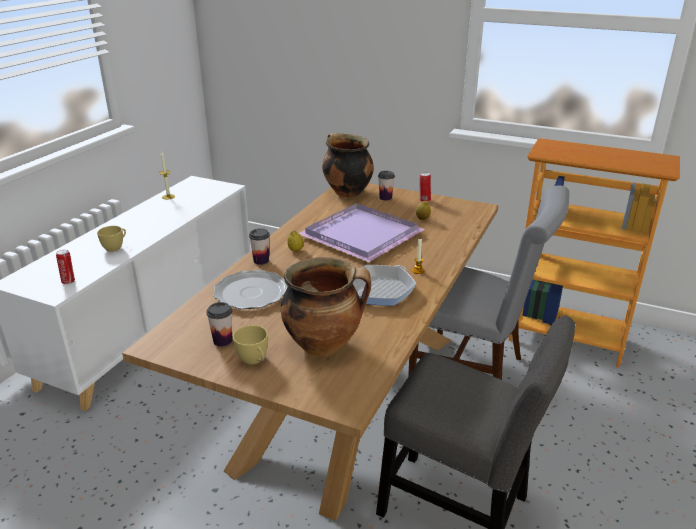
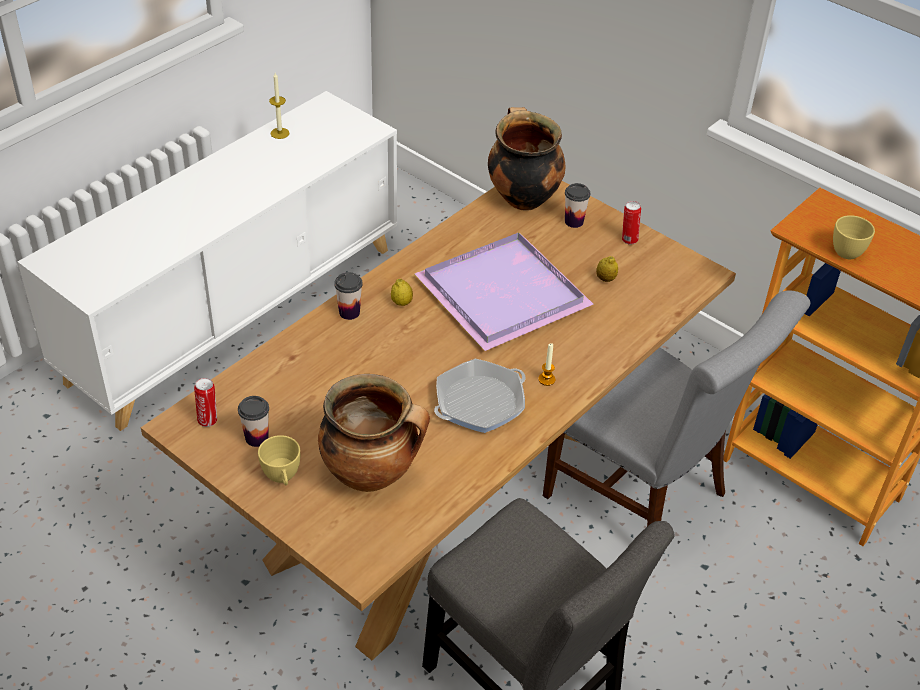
camera: 15 degrees right, 15 degrees up
can [56,250,75,284] -> can moved to [194,378,217,427]
yellow cup [97,226,126,252] -> yellow cup moved to [833,215,875,259]
plate [213,270,287,309] -> none

